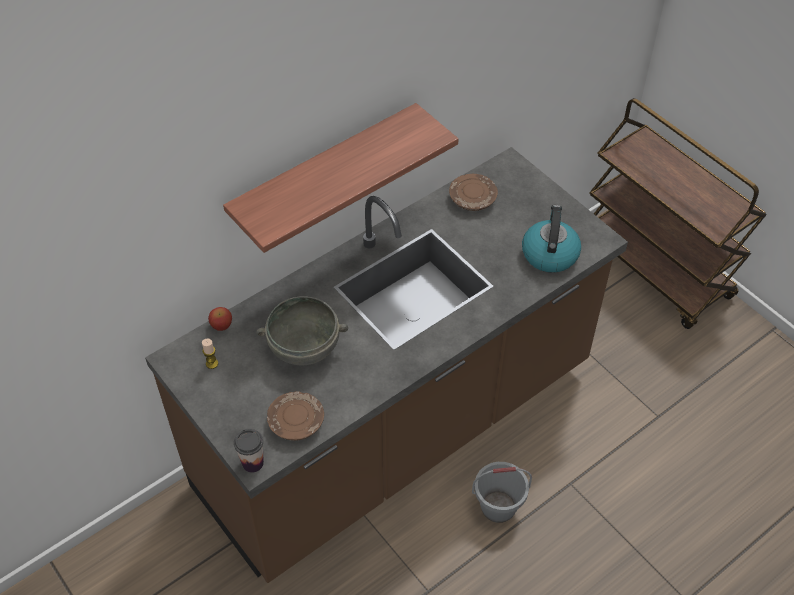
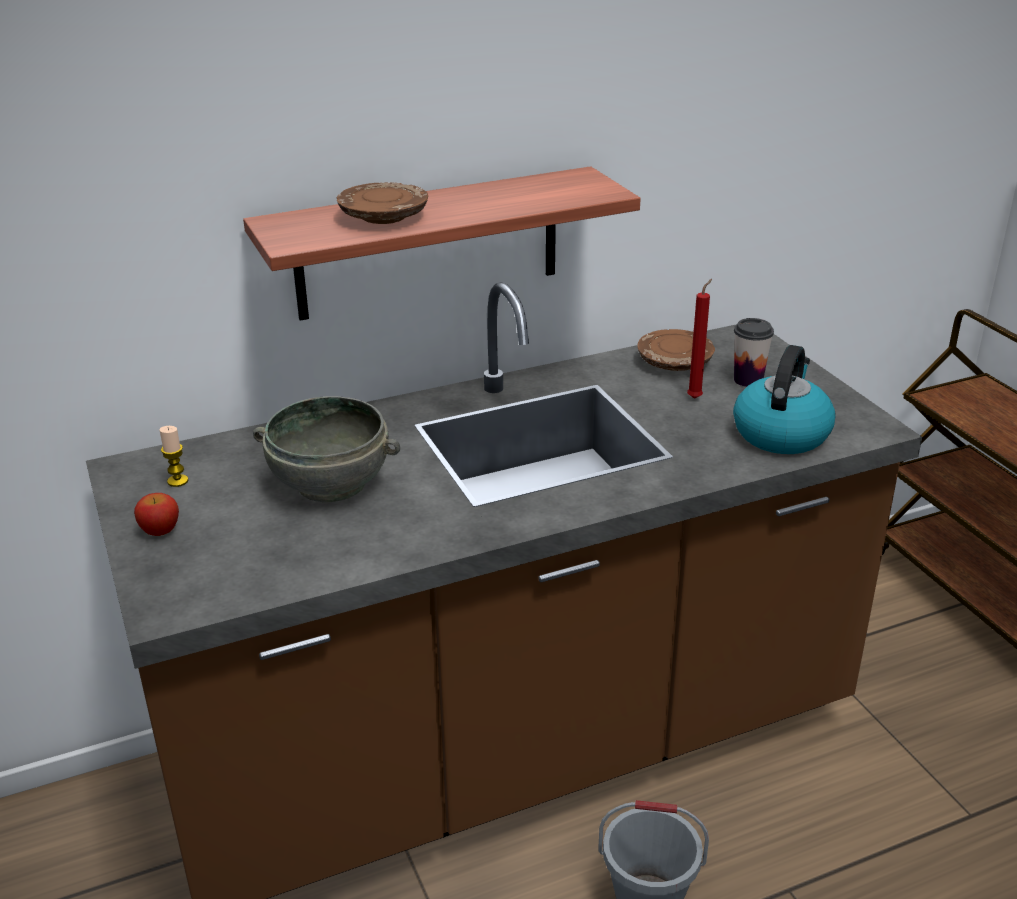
camera: 15 degrees right, 20 degrees down
apple [208,307,232,331] -> apple moved to [134,493,179,536]
cup [234,429,264,473] -> cup moved to [734,318,774,387]
brown plate [267,391,324,441] -> brown plate moved to [337,182,428,224]
none -> red candle [687,279,712,399]

